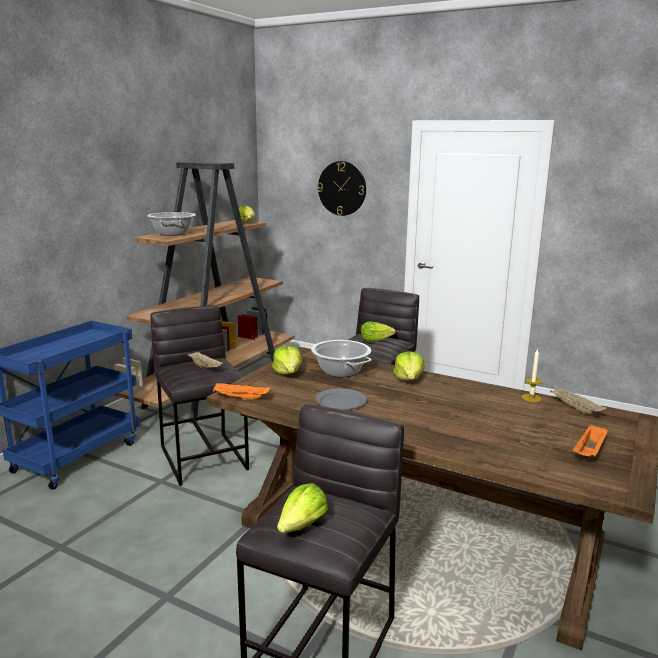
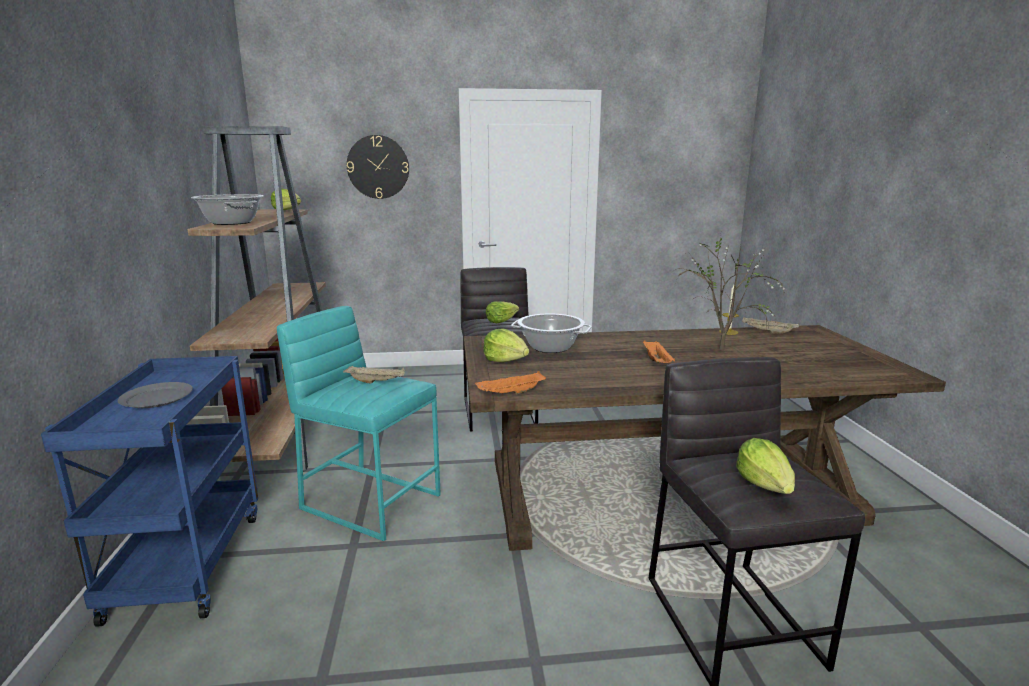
camera: 35 degrees left, 0 degrees up
grey stool [150,306,249,486] -> turquoise stool [277,306,441,541]
grey plate [315,388,367,410] -> grey plate moved to [118,382,193,408]
lettuce [393,351,425,380] -> none
orange tray [573,424,608,457] -> orange tray moved to [643,340,675,363]
none -> potted plant [672,236,785,351]

